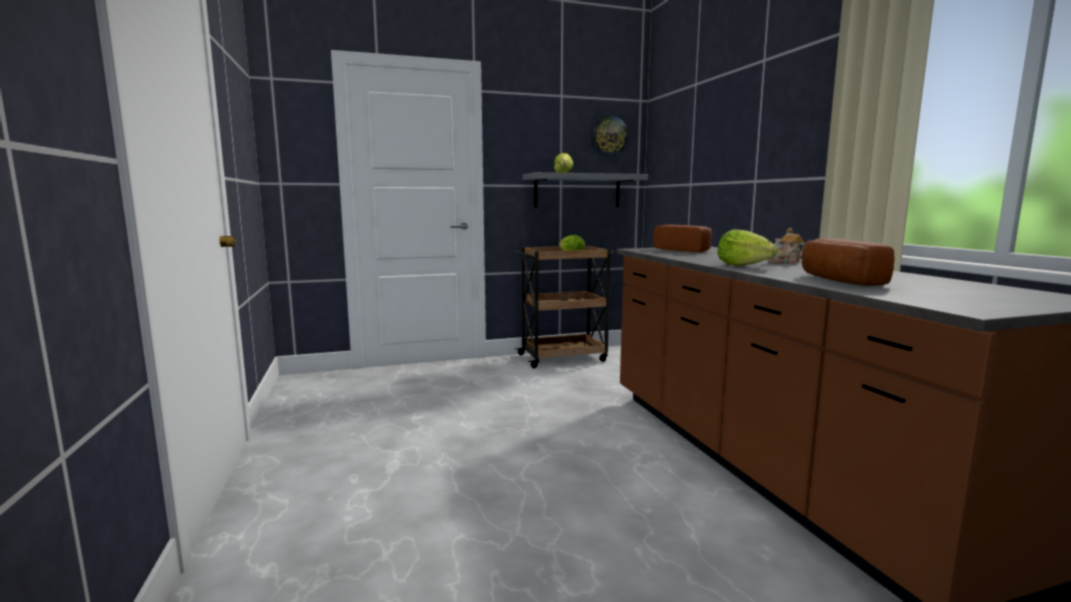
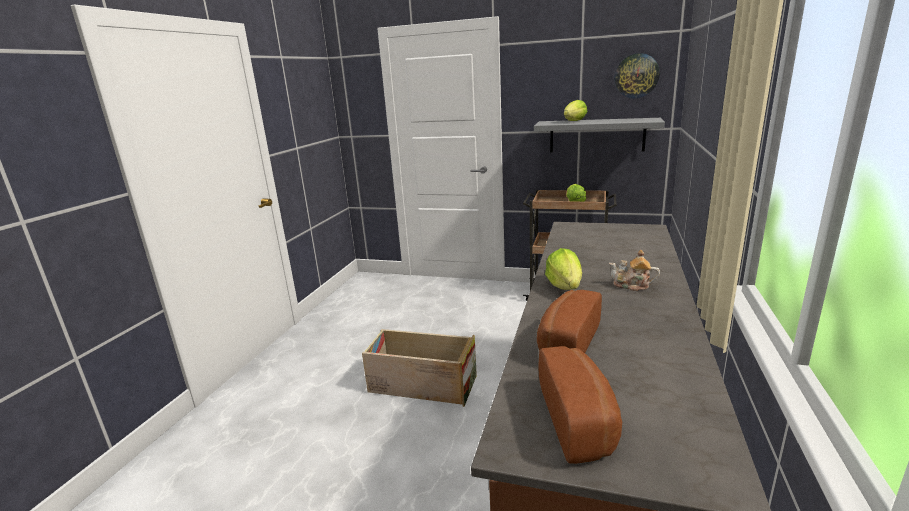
camera: 35 degrees right, 10 degrees up
bread [653,225,712,252] -> bread moved to [538,346,622,464]
none -> crate [362,329,477,407]

